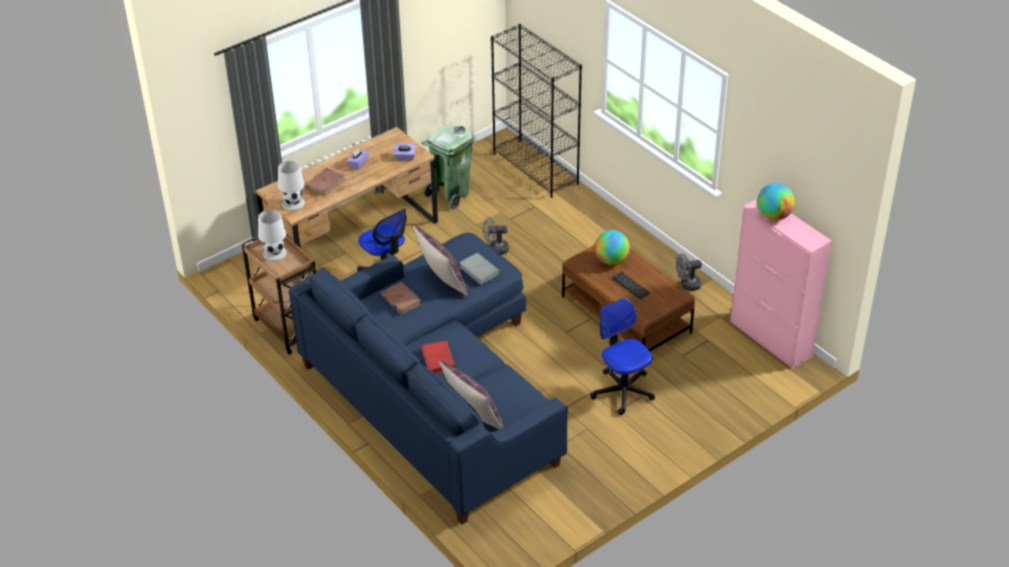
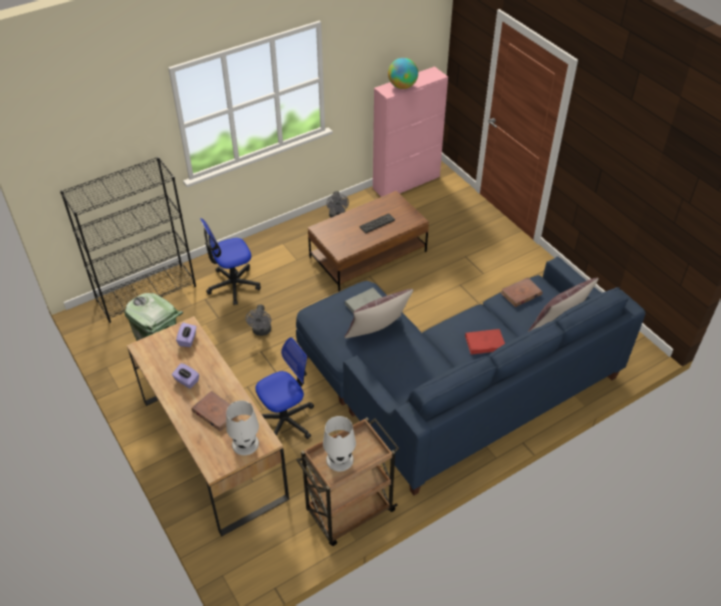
camera: 85 degrees left, 5 degrees up
brown book [381,282,422,315] -> brown book moved to [500,277,543,307]
office chair [590,298,655,415] -> office chair moved to [200,218,261,305]
globe [595,230,630,265] -> none

